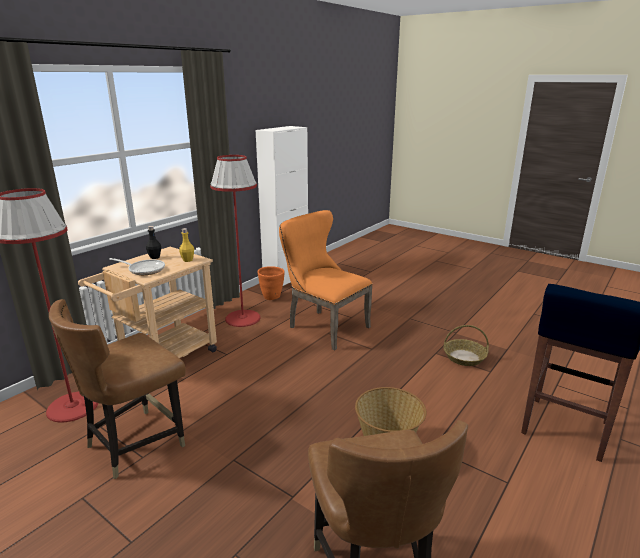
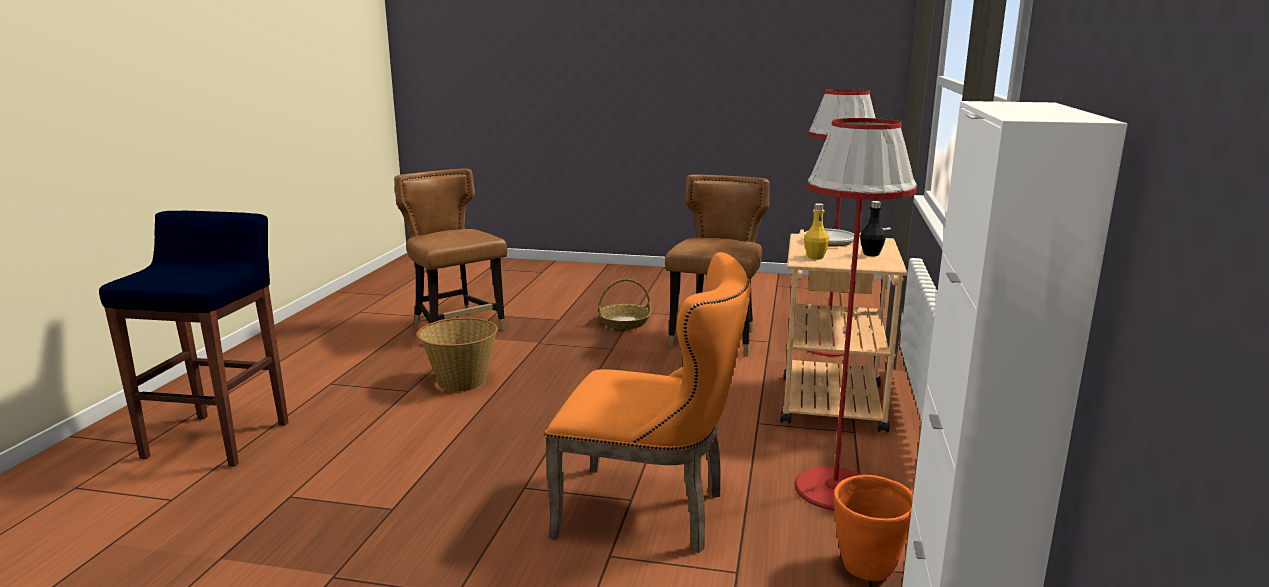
camera: 155 degrees right, 5 degrees down
basket [444,325,489,366] -> basket moved to [598,279,651,329]

